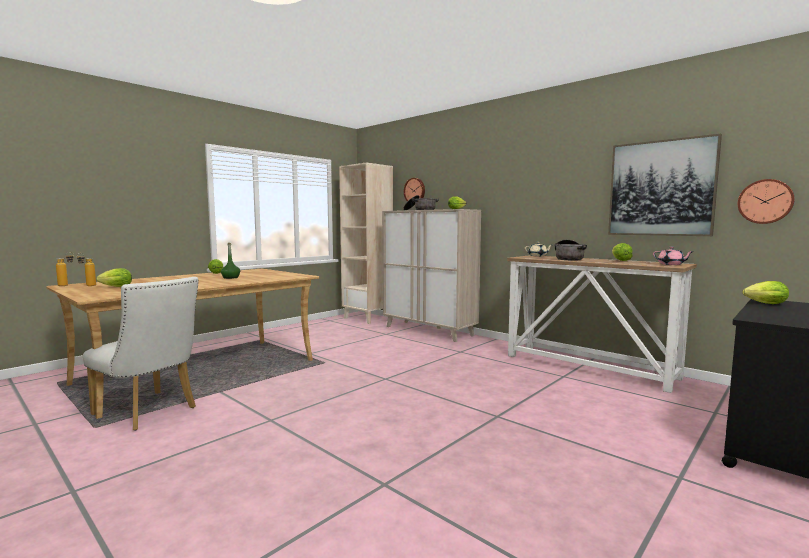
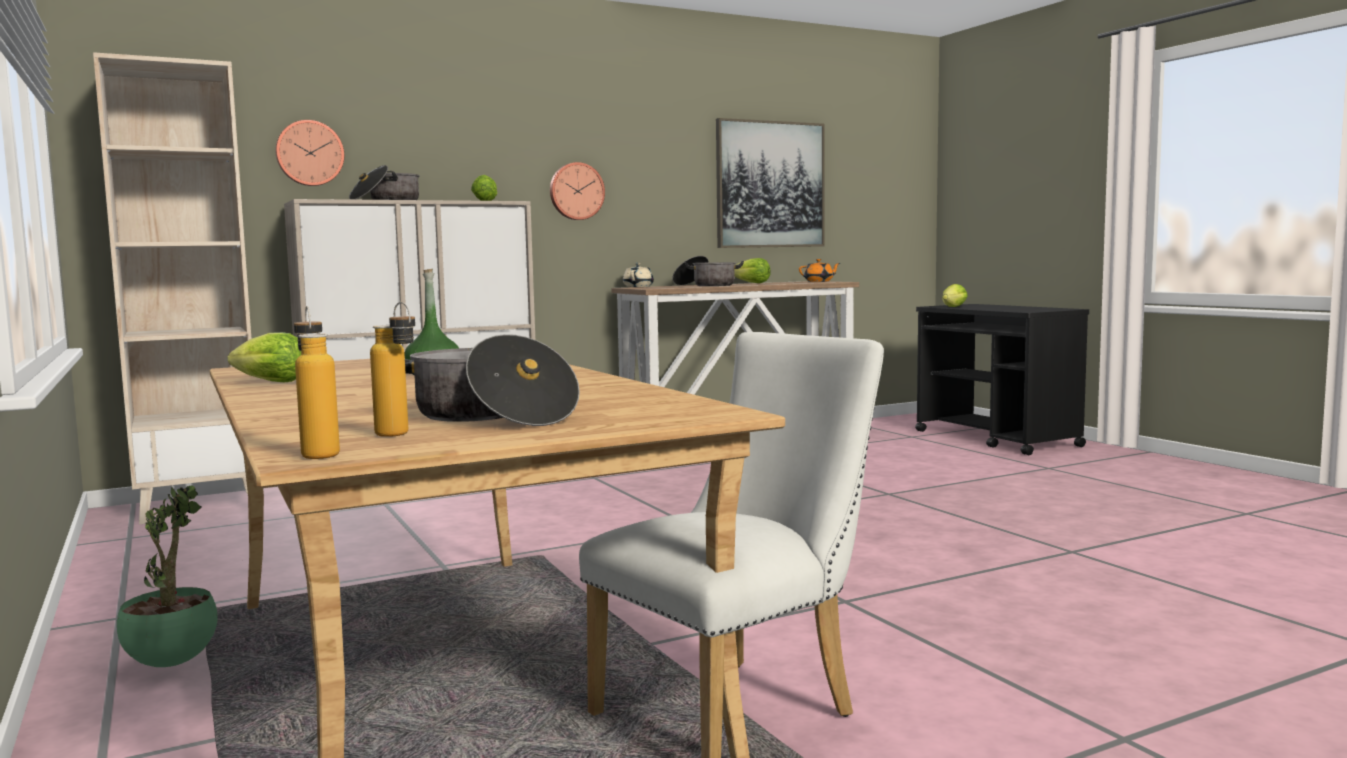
camera: 70 degrees left, 0 degrees up
lettuce [96,268,132,287] -> cooking pot [405,334,580,426]
pink teapot [653,247,694,265] -> orange teapot [799,259,840,282]
wall clock [738,179,795,224] -> wall clock moved to [550,162,605,220]
none -> potted plant [117,485,218,667]

